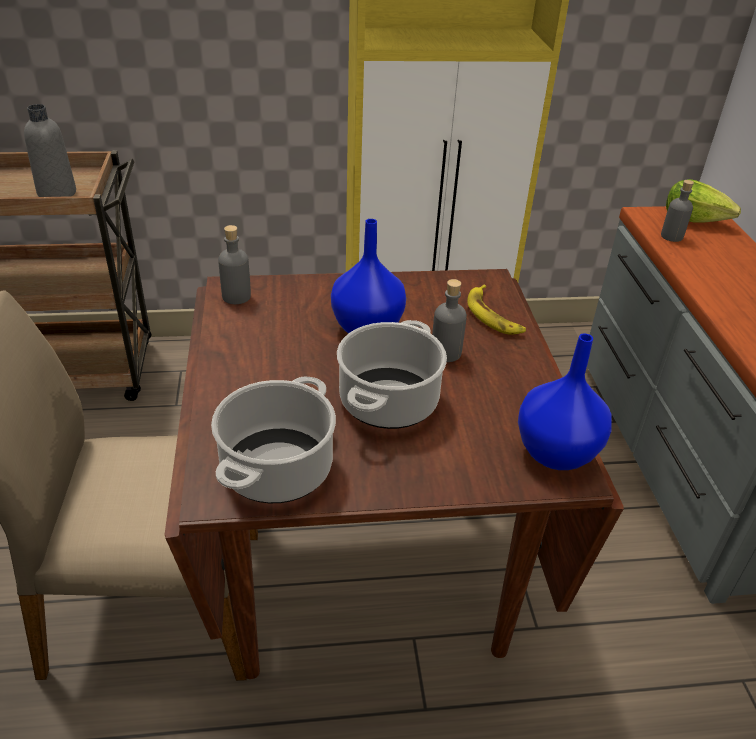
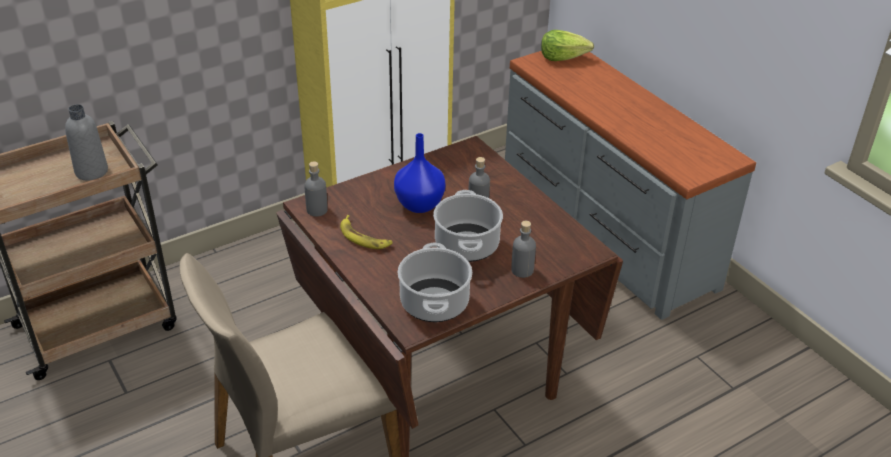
camera: 25 degrees left, 0 degrees up
banana [467,285,526,335] -> banana moved to [340,215,393,249]
blue vase [518,333,612,470] -> none
grey bottle [661,180,694,242] -> grey bottle moved to [511,221,536,278]

